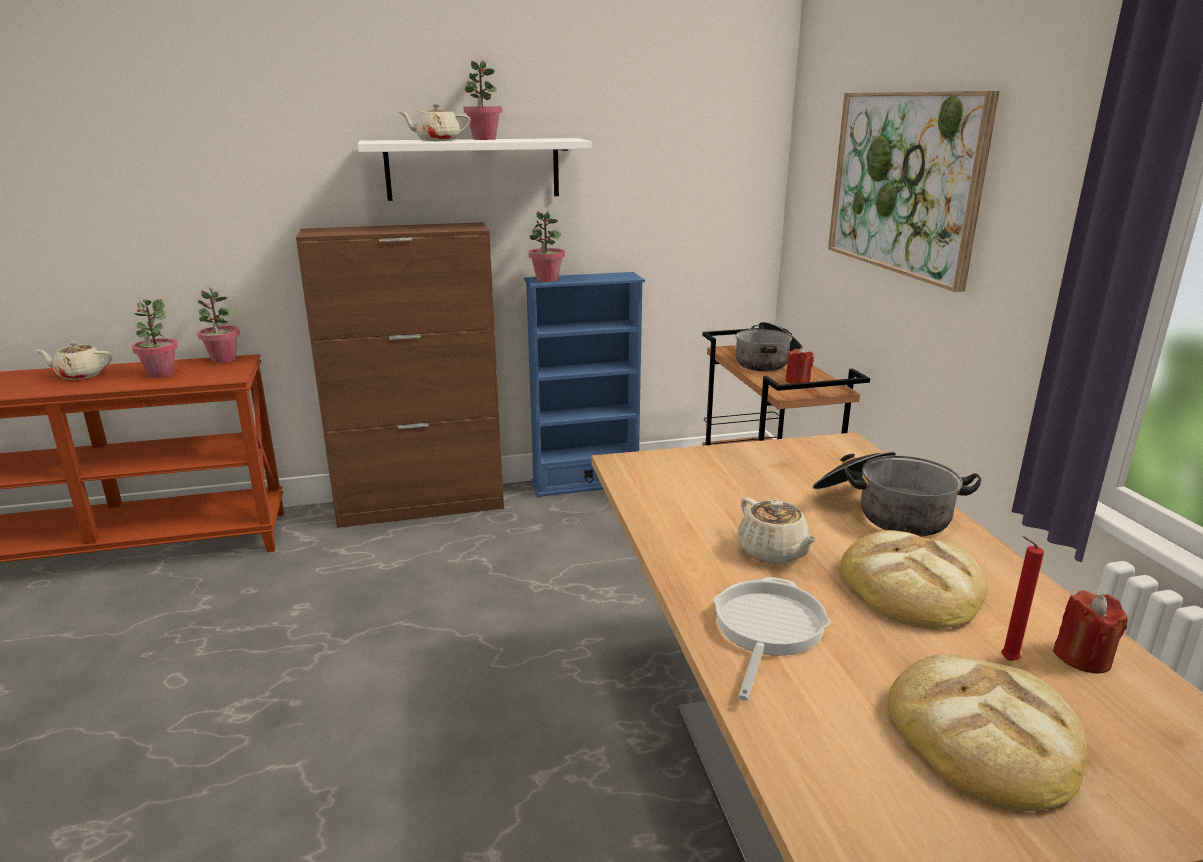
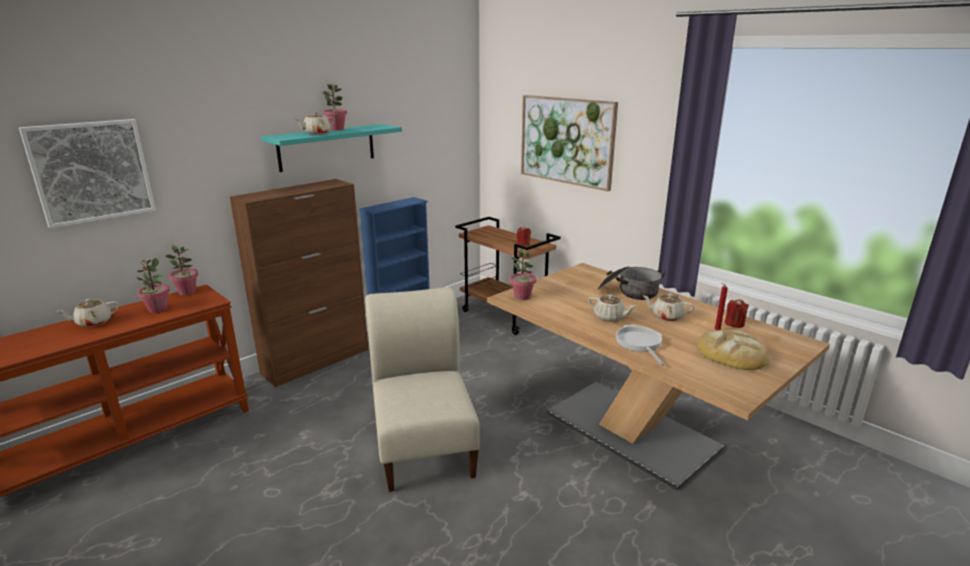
camera: 30 degrees left, 0 degrees up
white shelf [357,138,592,201] -> turquoise shelf [261,124,402,172]
potted plant [529,210,565,282] -> potted plant moved to [510,248,536,300]
cooking pot [736,322,803,371] -> none
bread [841,530,988,629] -> beige teapot [643,294,694,321]
none -> picture [19,119,156,228]
none -> beige chair [365,287,480,492]

